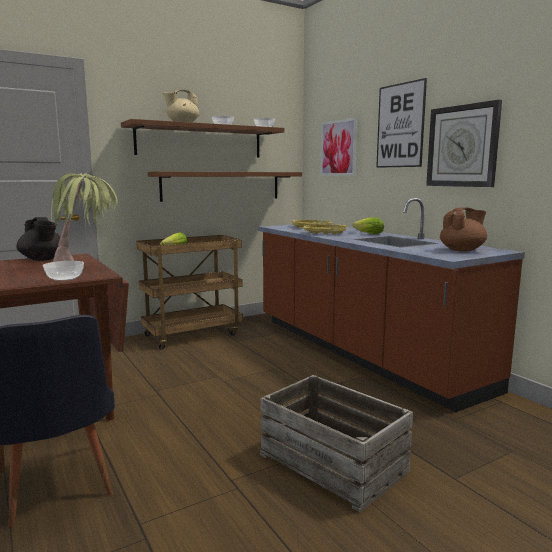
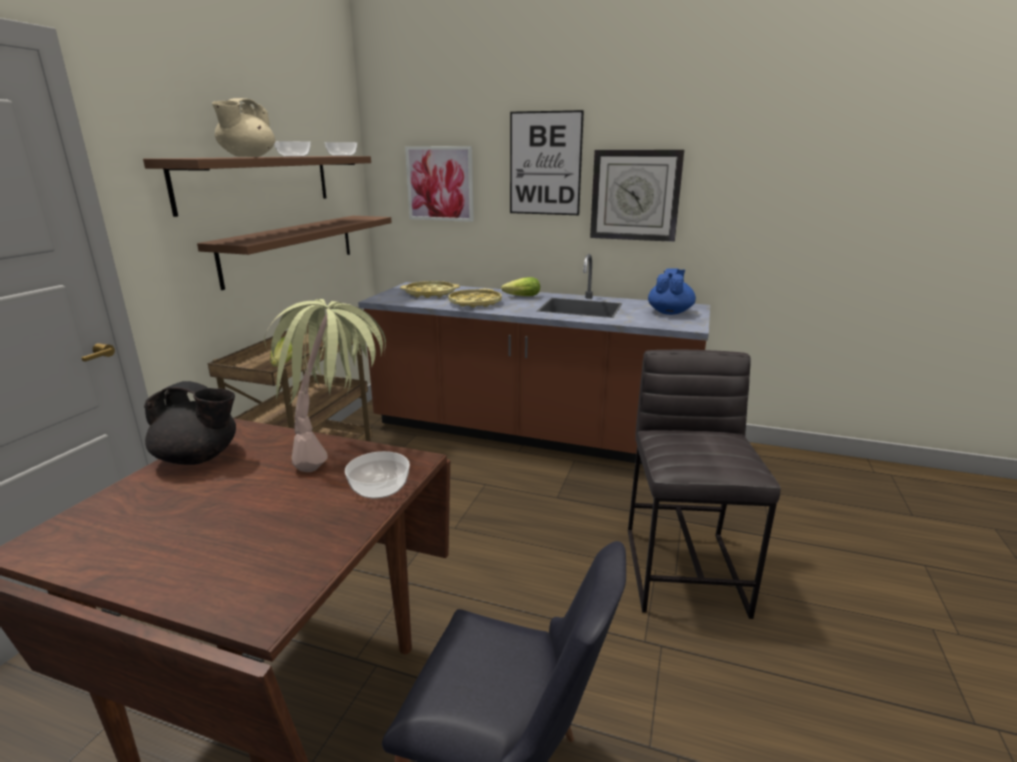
camera: 40 degrees left, 10 degrees up
crate [260,375,413,512] -> grey stool [628,350,781,619]
brown teapot [440,207,487,251] -> blue teapot [648,268,696,315]

